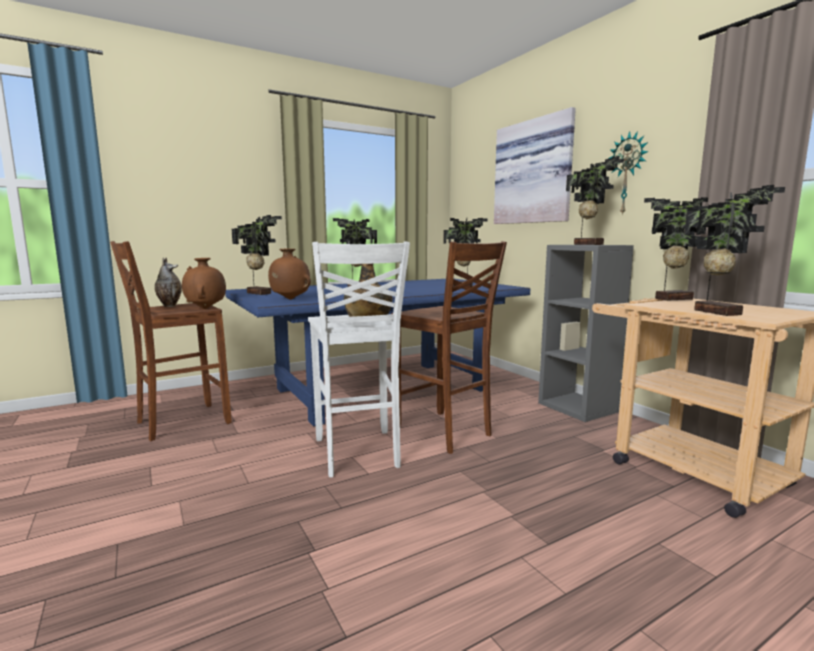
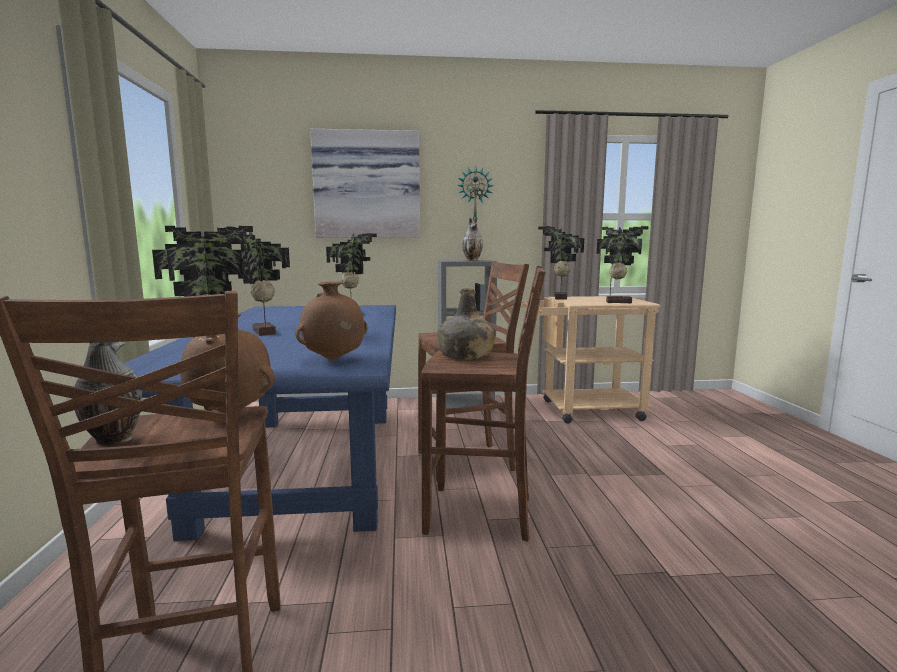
camera: 65 degrees left, 0 degrees up
white stool [308,242,410,477] -> brown stool [421,266,546,542]
potted plant [566,156,624,245] -> vase [462,217,483,261]

